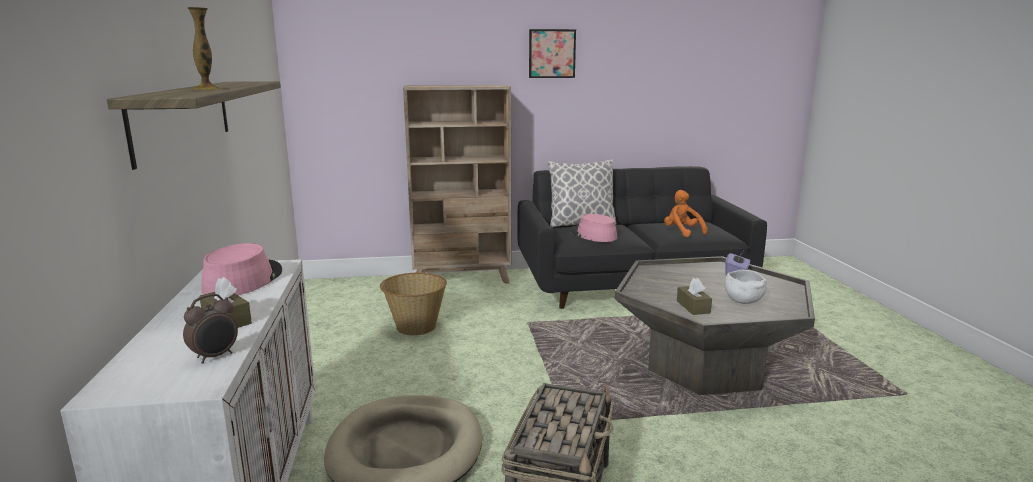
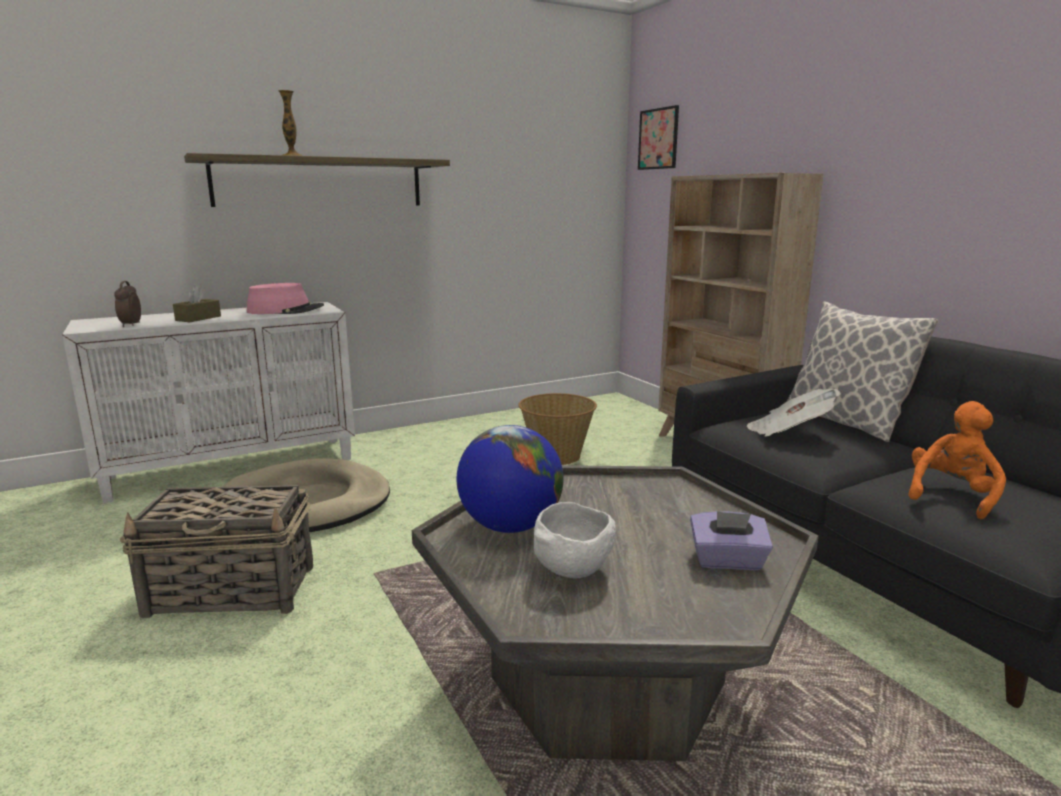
camera: 70 degrees right, 0 degrees up
alarm clock [183,294,238,364] -> alarm clock turned 60 degrees clockwise [114,281,141,327]
picture [529,29,576,78] -> picture moved to [638,105,679,170]
pink hat [570,214,617,242] -> newspaper [746,389,841,436]
brown tissue box [677,278,712,315] -> globe [457,425,564,533]

